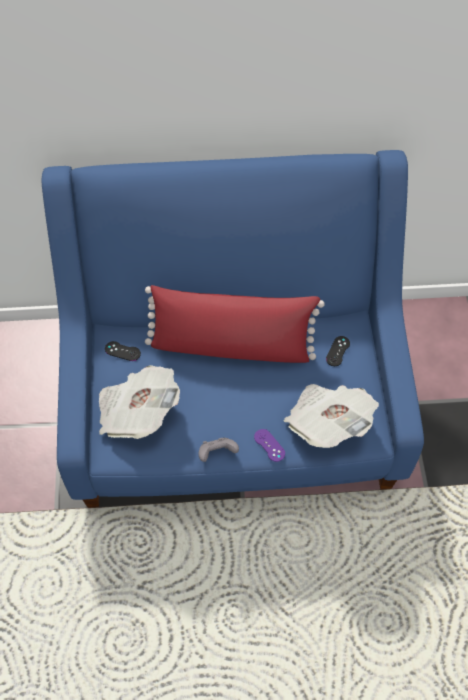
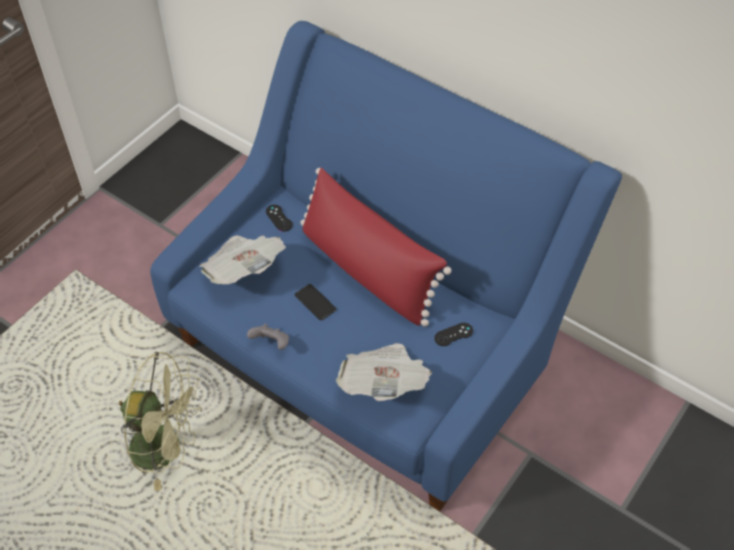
camera: 40 degrees right, 5 degrees down
purple game controller [254,429,285,462] -> none
none -> green fan [119,352,202,491]
none -> phone [295,284,337,320]

